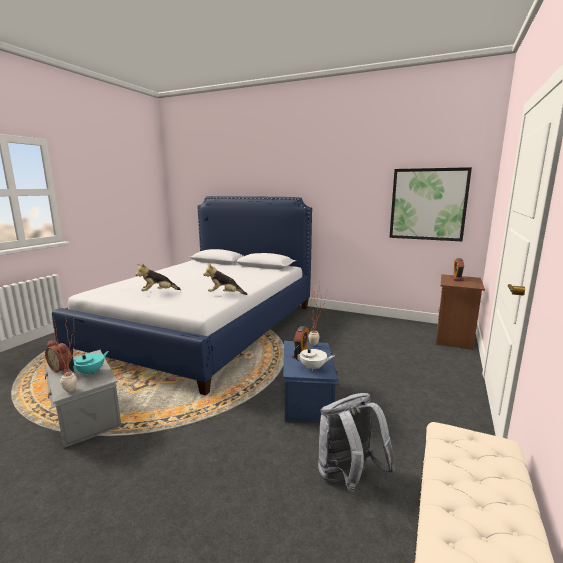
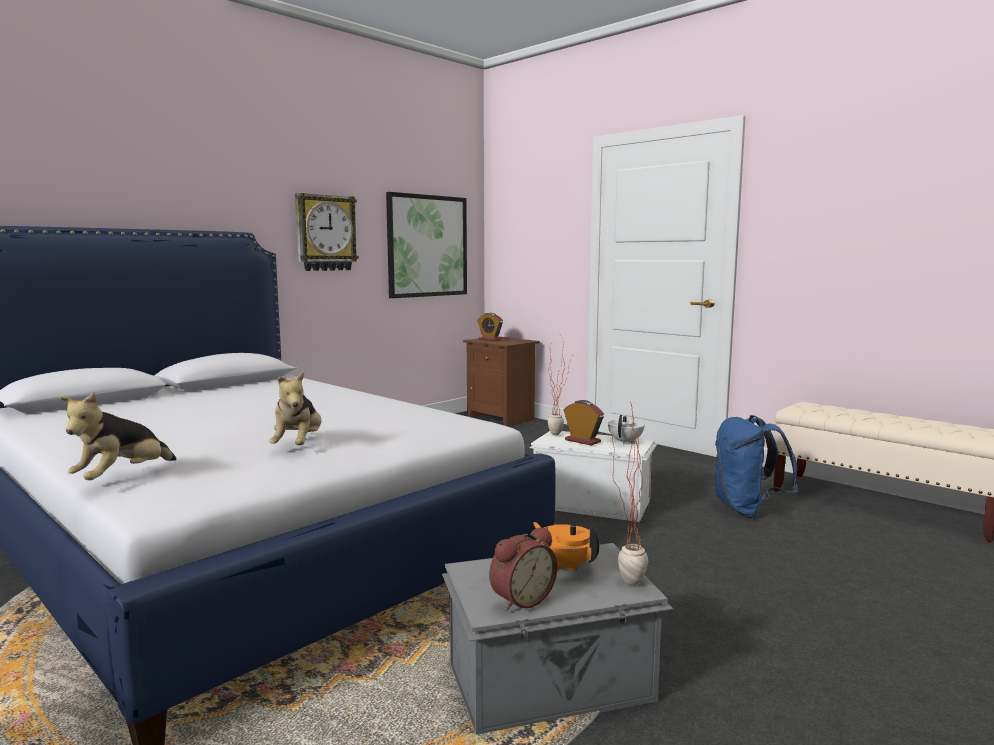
camera: 70 degrees left, 5 degrees down
turquoise teapot [69,351,109,376] -> orange teapot [533,522,599,572]
plush toy [203,264,248,295] -> plush toy moved to [60,392,176,480]
blue storage box [283,341,339,422] -> white storage box [530,431,657,522]
grey backpack [318,393,395,492] -> blue backpack [714,415,799,518]
none -> wall clock [295,193,359,271]

